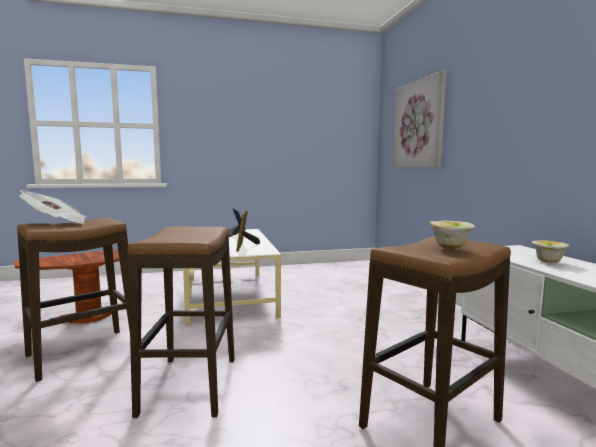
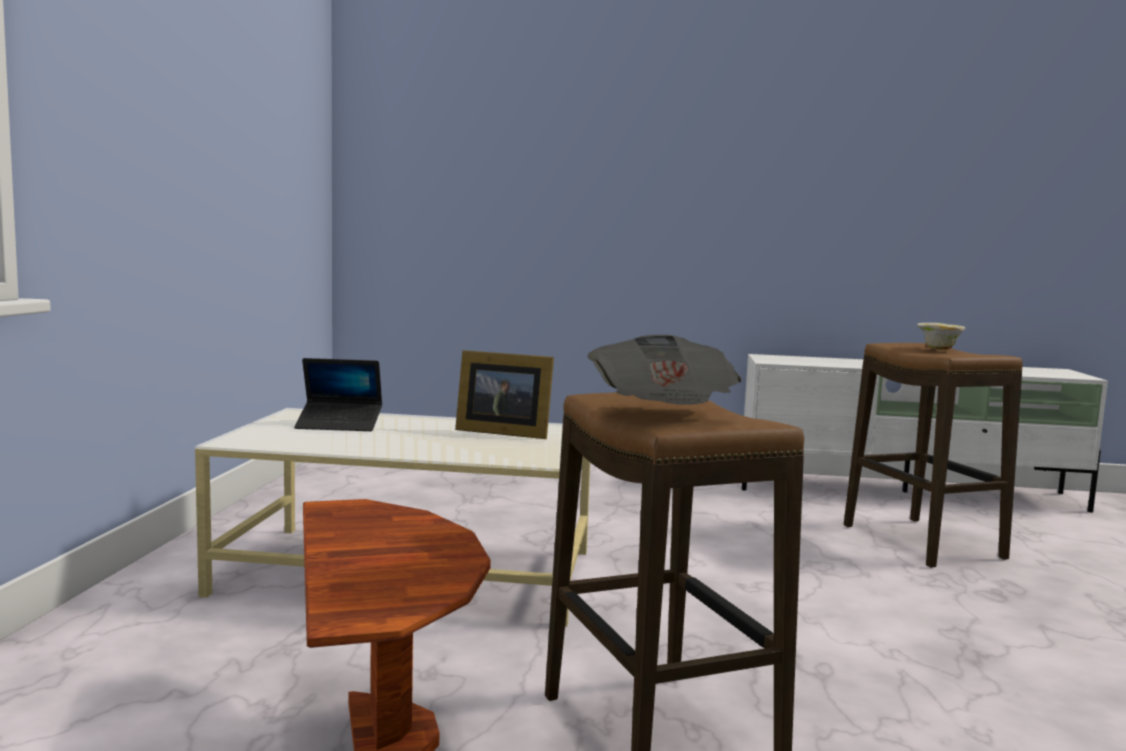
camera: 70 degrees left, 0 degrees up
stool [127,226,235,418] -> none
picture [393,70,447,167] -> none
bowl [531,240,570,263] -> none

